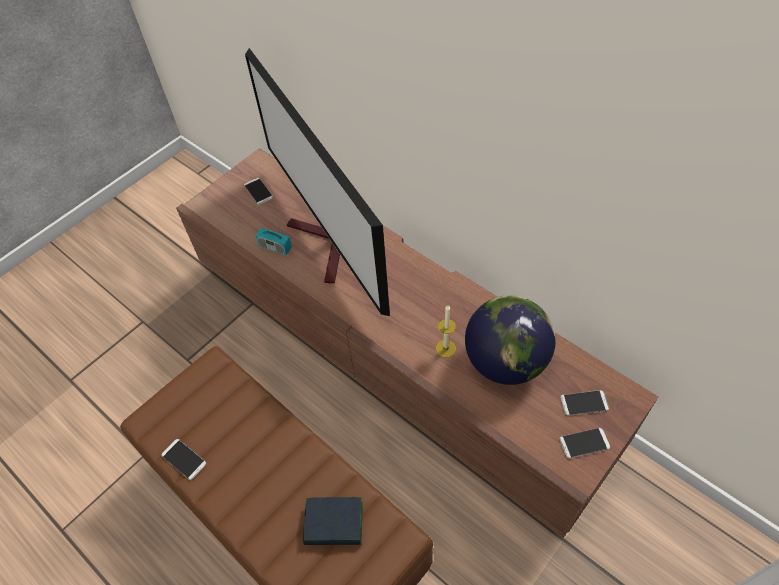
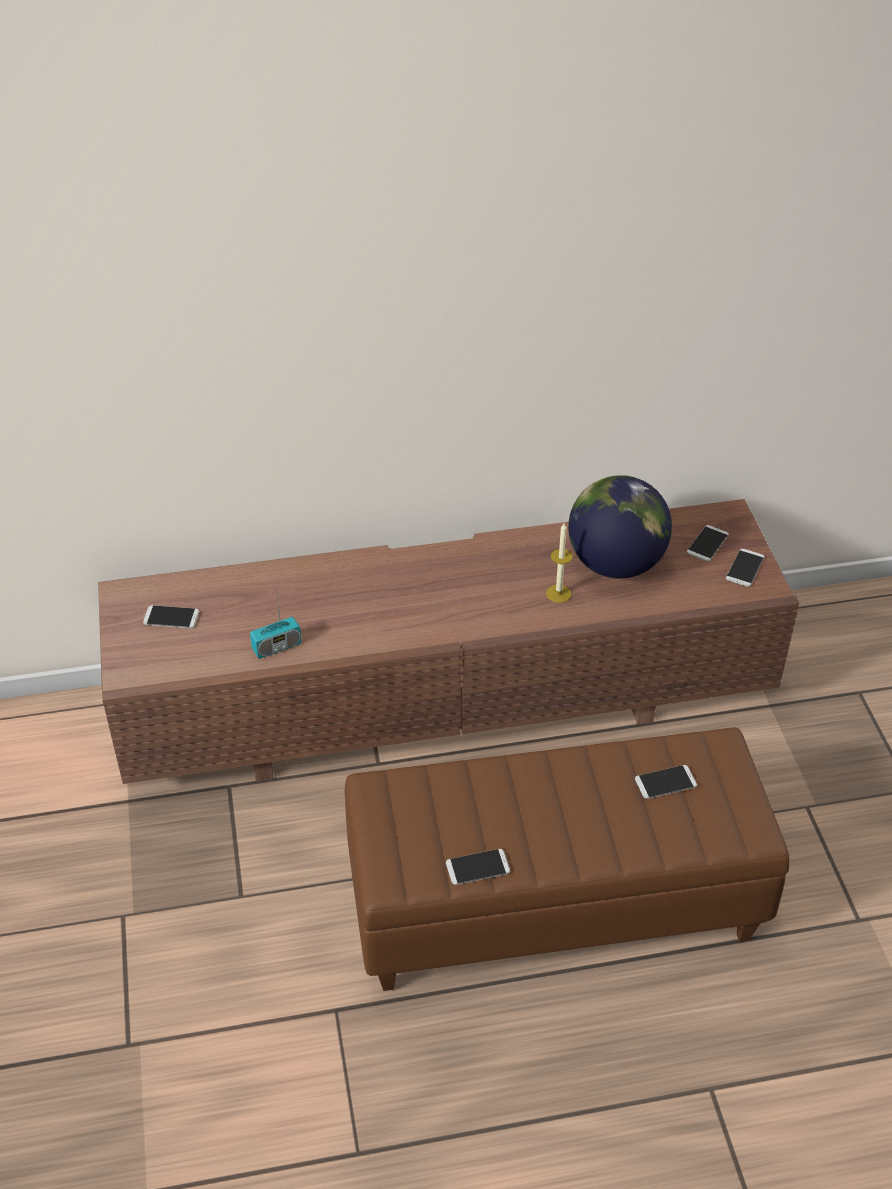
camera: 55 degrees left, 10 degrees down
television [245,48,390,316] -> none
book [303,497,363,545] -> phone [635,765,697,799]

